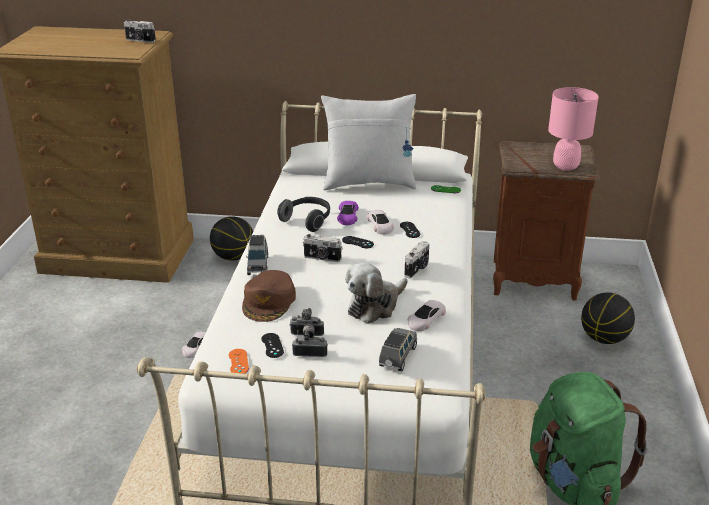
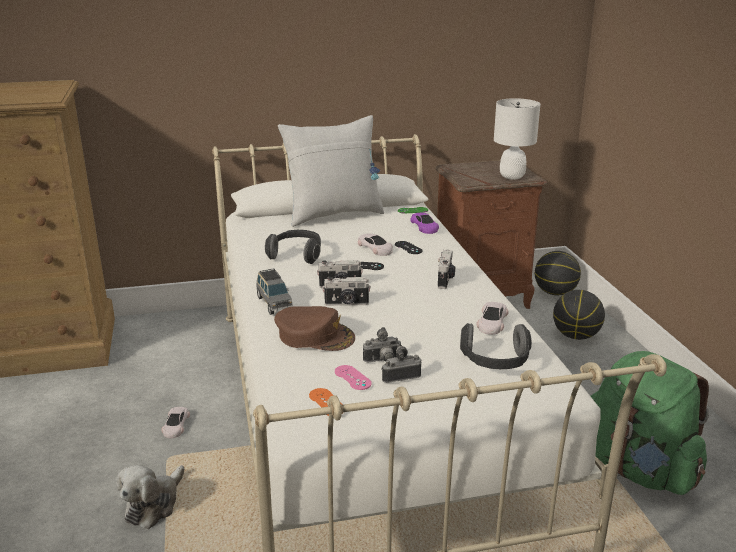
camera: 20 degrees left, 5 degrees down
camera [124,19,156,43] -> camera moved to [322,277,371,306]
basketball [210,216,253,261] -> basketball moved to [535,251,581,295]
brown cap [242,270,296,322] -> brown cap turned 60 degrees counterclockwise [274,306,355,351]
black game controller [261,333,284,358] -> pink game controller [335,365,372,390]
purple toy car [337,201,359,225] -> purple toy car moved to [410,213,439,234]
plush toy [345,263,408,324] -> plush toy moved to [116,465,185,529]
grey toy car [379,328,417,371] -> headphones [460,323,532,369]
pink table lamp [548,87,599,171] -> white table lamp [494,98,540,180]

